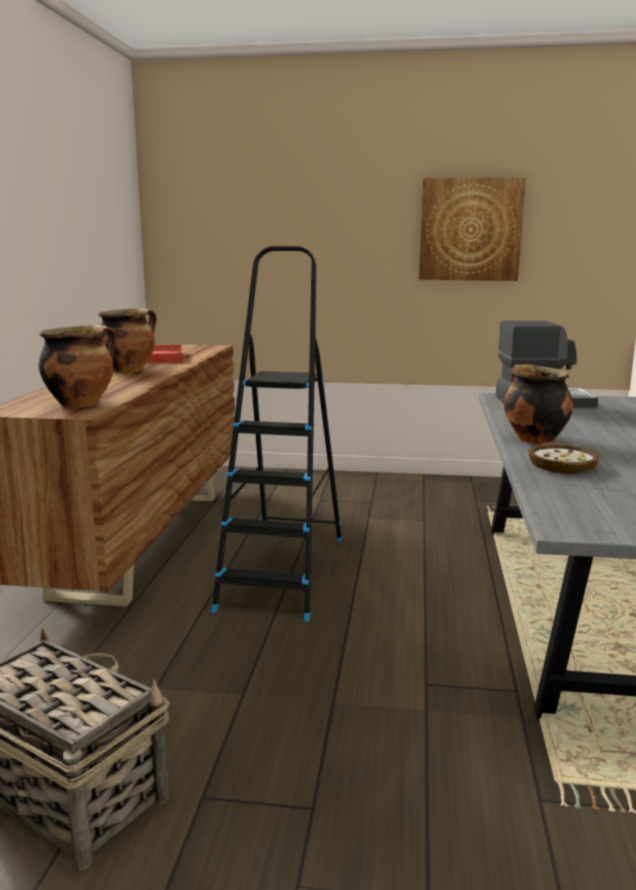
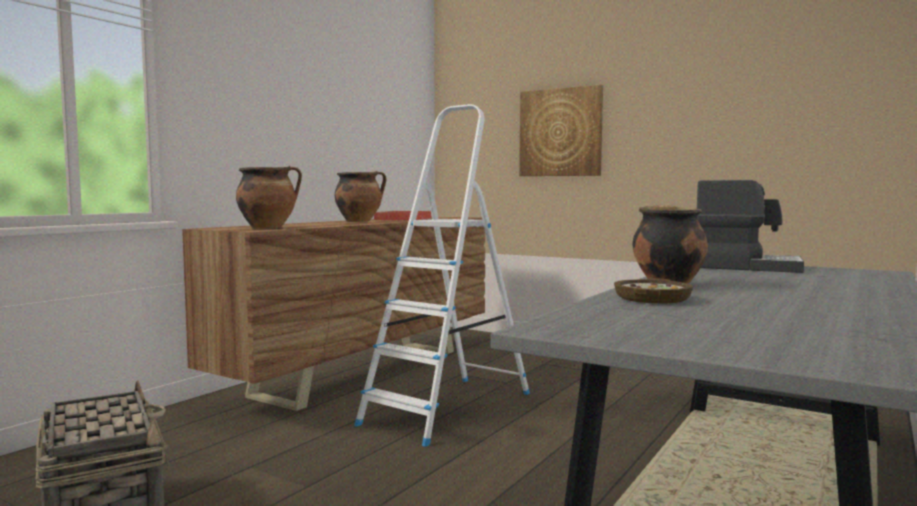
camera: 25 degrees right, 10 degrees down
black step ladder [211,246,342,621] -> white step ladder [354,104,530,447]
picture [419,178,526,281] -> picture moved to [519,85,603,176]

